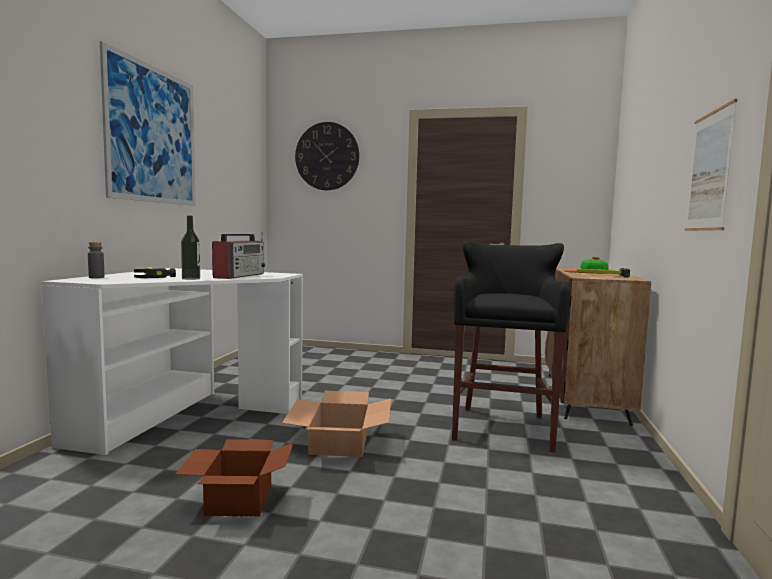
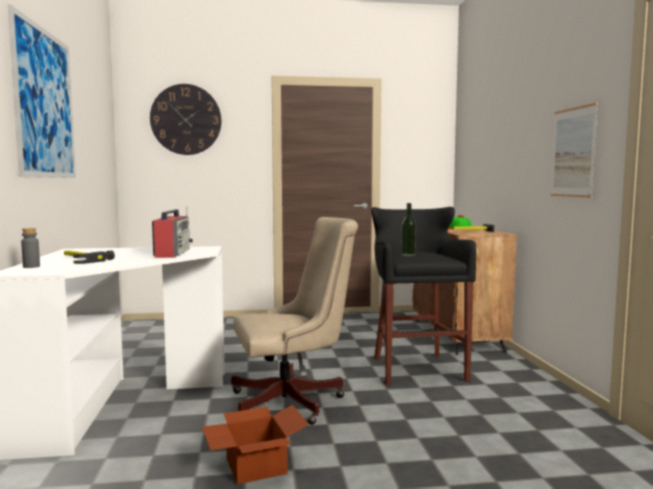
camera: 20 degrees left, 0 degrees up
bottle [181,216,200,280] -> bottle moved to [401,203,416,256]
cardboard box [282,391,391,457] -> beige office chair [231,217,358,425]

